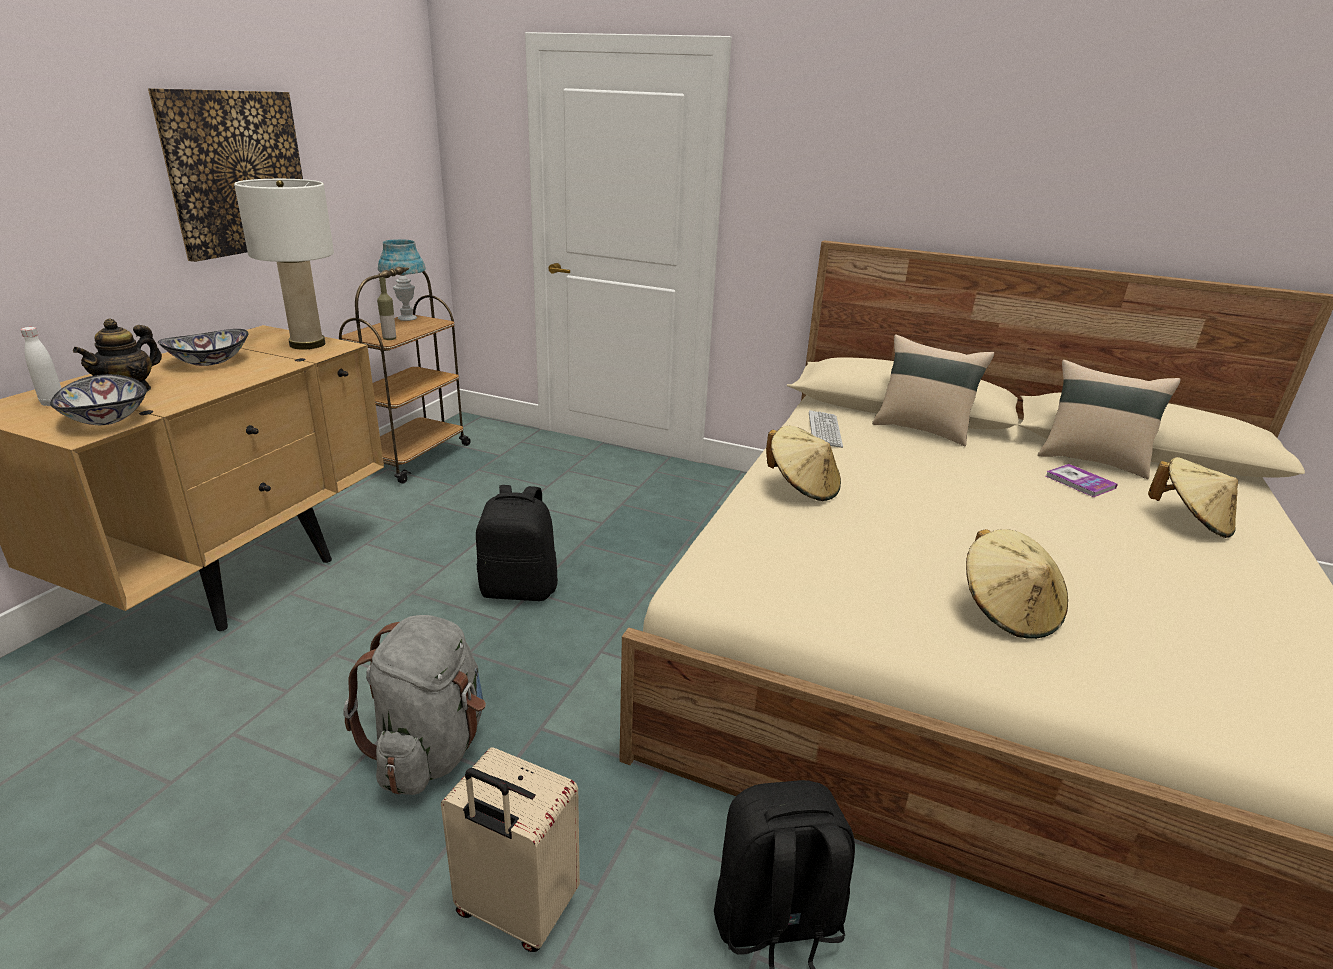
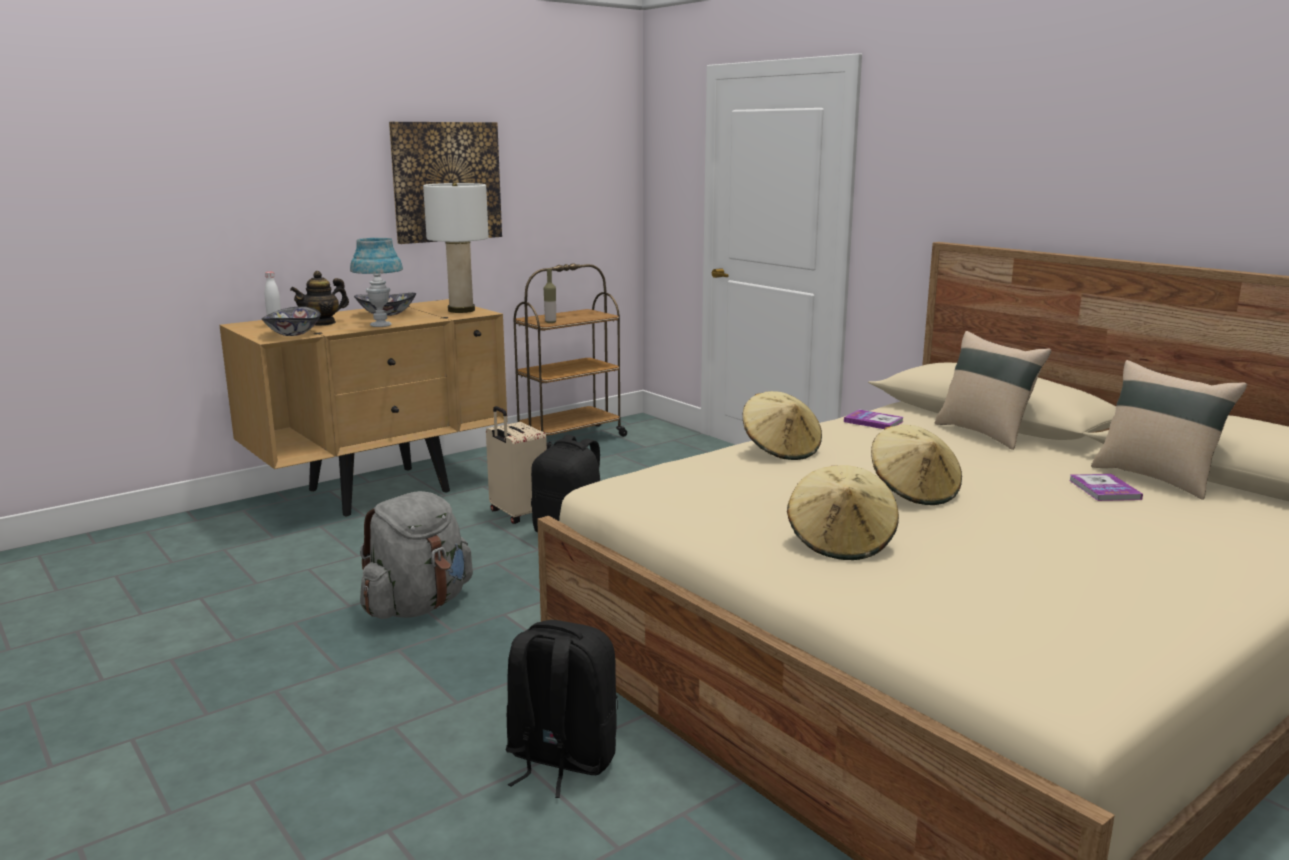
camera: 30 degrees right, 10 degrees down
blue table lamp [378,239,426,321] -> blue table lamp moved to [350,238,403,327]
beige suitcase [441,747,580,952] -> beige suitcase moved to [486,406,547,524]
keyboard [809,410,843,448] -> book [844,410,903,429]
beige hat [1148,457,1238,538] -> beige hat moved to [871,425,962,505]

